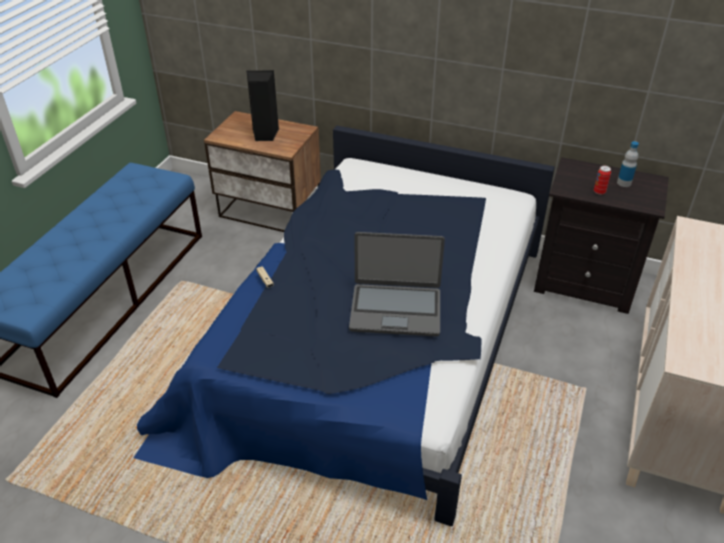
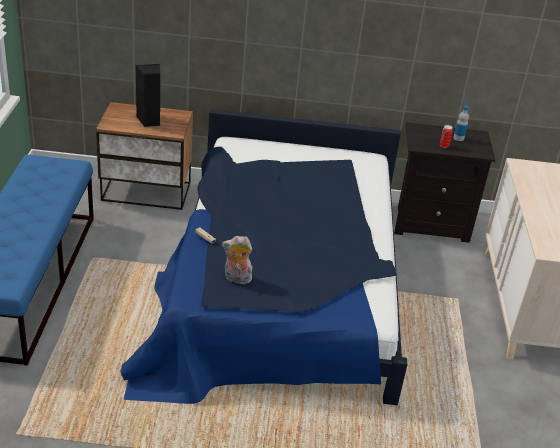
camera: 20 degrees left, 5 degrees down
laptop [349,232,445,336] -> none
none -> plush toy [222,236,254,284]

